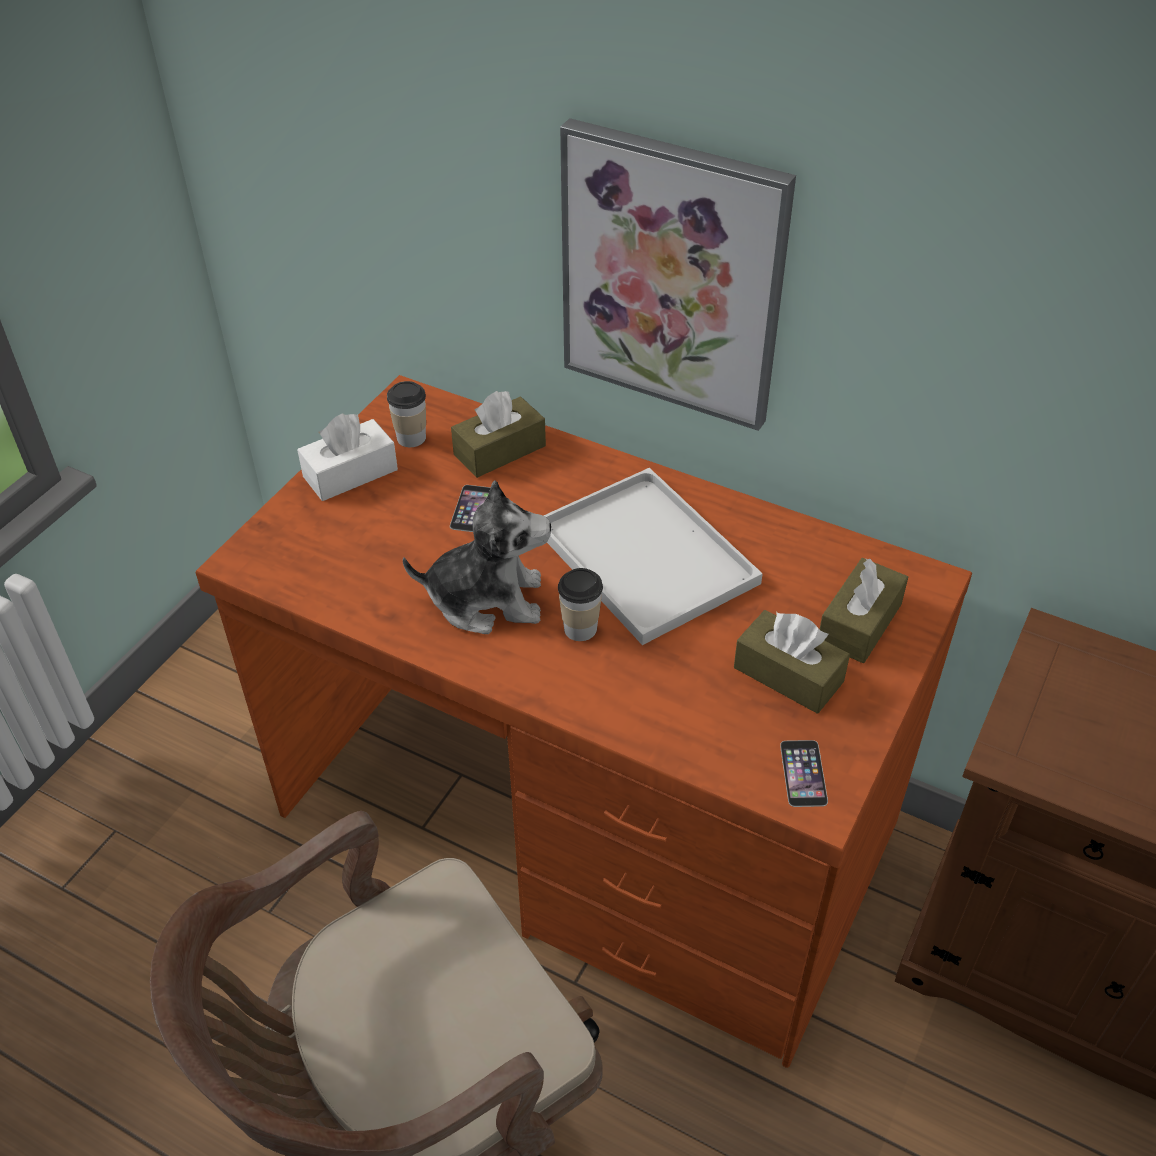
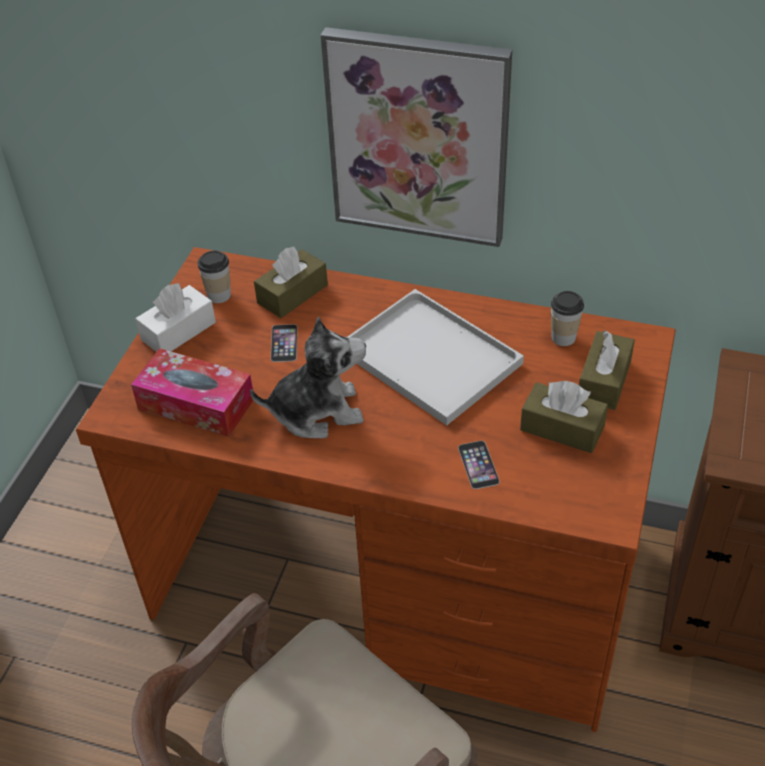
camera: 10 degrees left, 0 degrees up
cup [558,568,603,641] -> cup moved to [551,291,584,346]
phone [780,740,828,807] -> phone moved to [458,441,500,489]
none -> tissue box [131,348,254,437]

